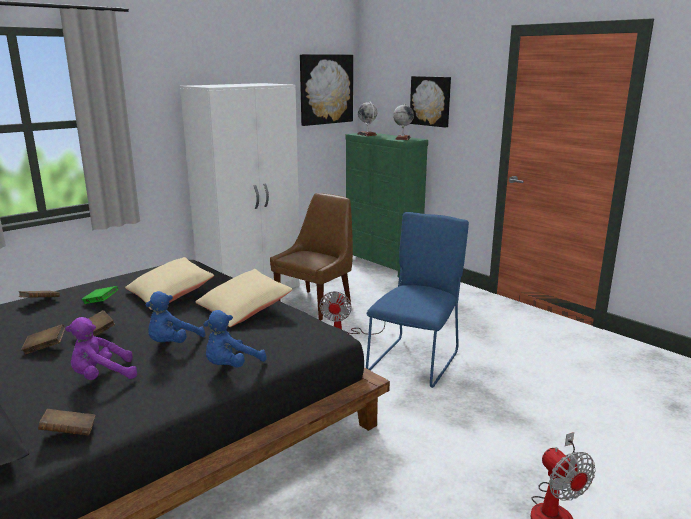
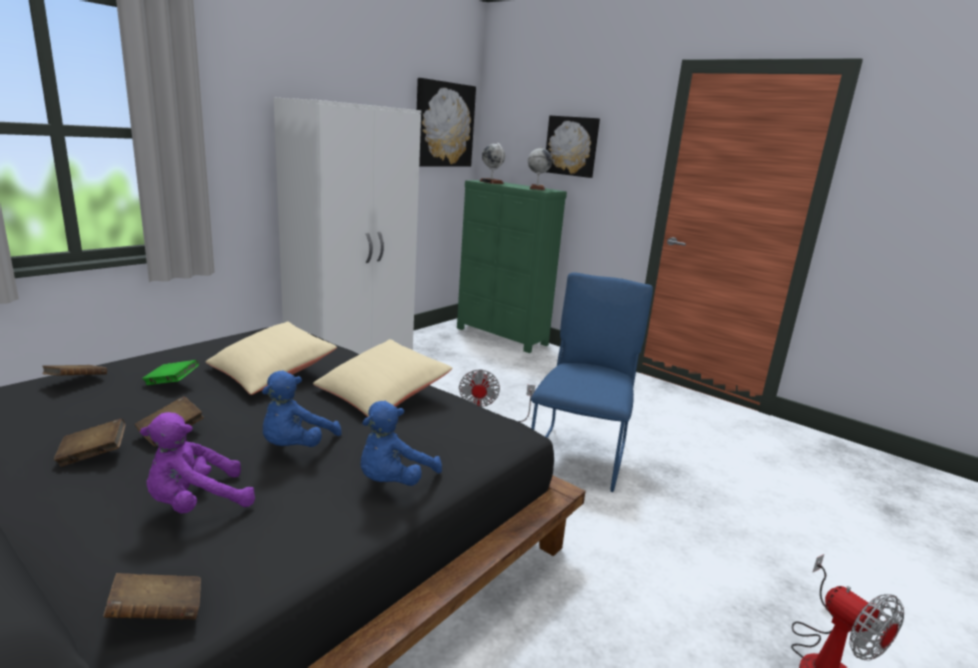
camera: 10 degrees left, 0 degrees up
brown chair [270,193,353,320] -> none

